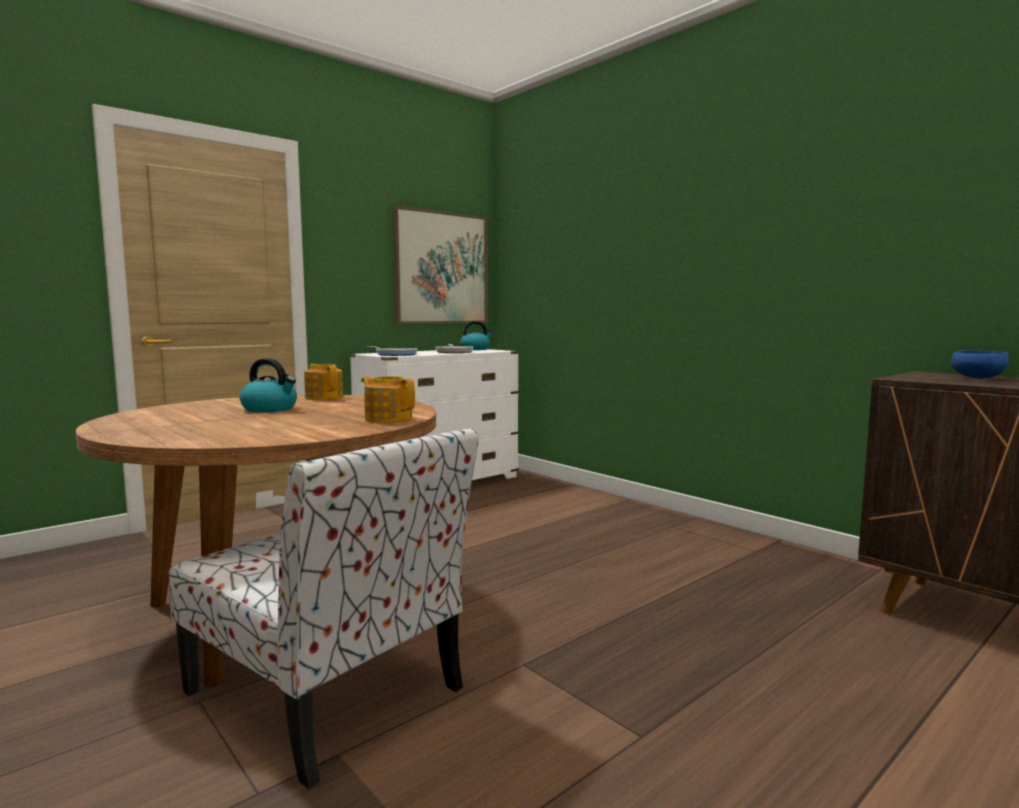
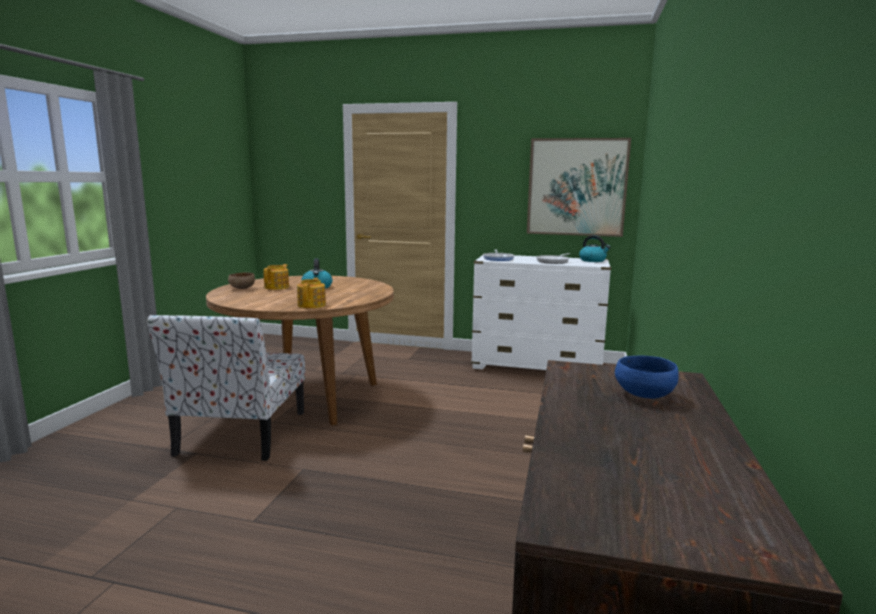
camera: 55 degrees right, 5 degrees up
teapot [304,364,343,400] -> teapot moved to [263,264,289,290]
none -> brown bowl [228,272,255,289]

